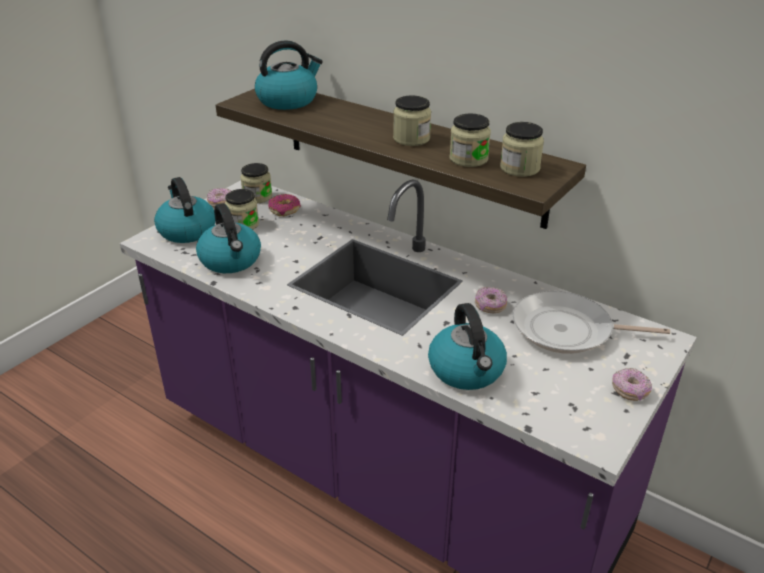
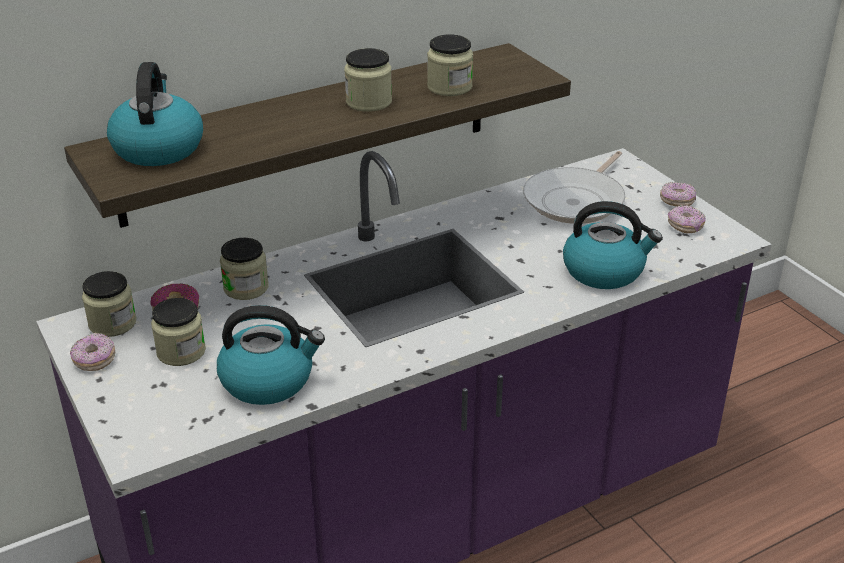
camera: 65 degrees left, 0 degrees up
kettle [154,177,215,243] -> none
donut [475,287,507,313] -> donut moved to [668,205,706,233]
jar [500,122,544,177] -> jar moved to [220,238,269,300]

